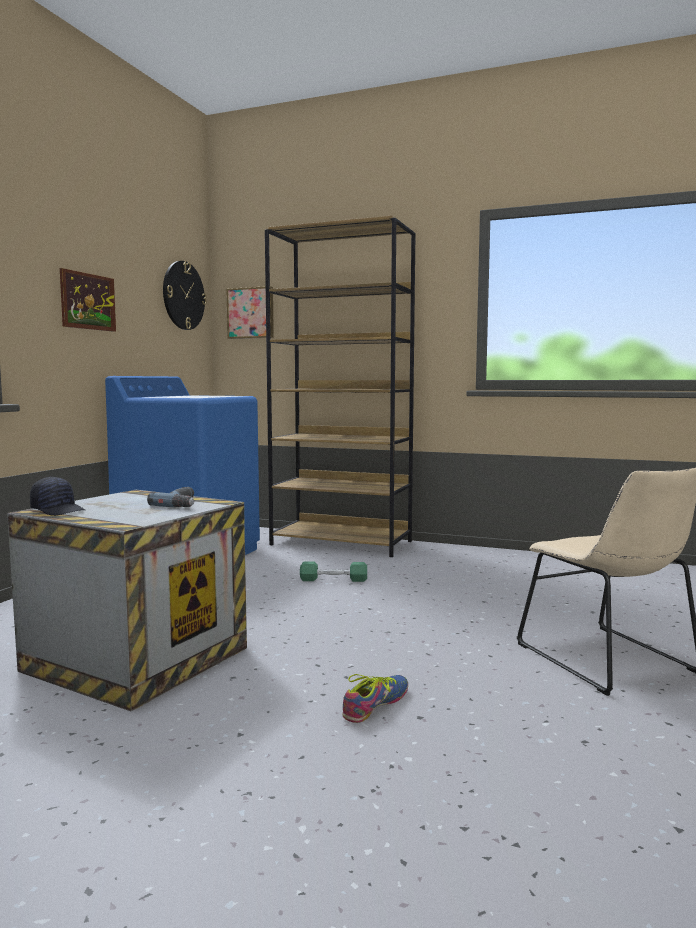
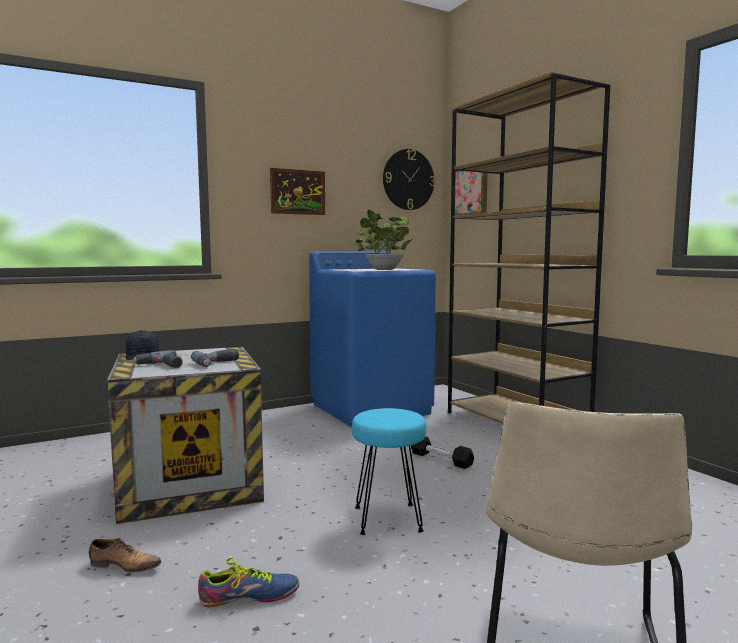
camera: 40 degrees right, 0 degrees up
green dumbbell [300,562,367,582] -> black dumbbell [411,436,474,469]
none -> shoe [89,538,162,573]
none -> power drill [133,350,182,368]
none -> turquoise stool [352,408,426,535]
none -> potted plant [354,210,413,270]

